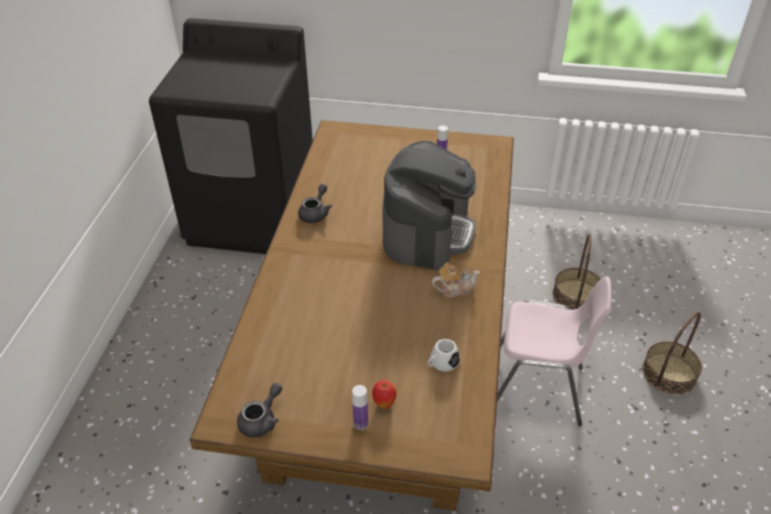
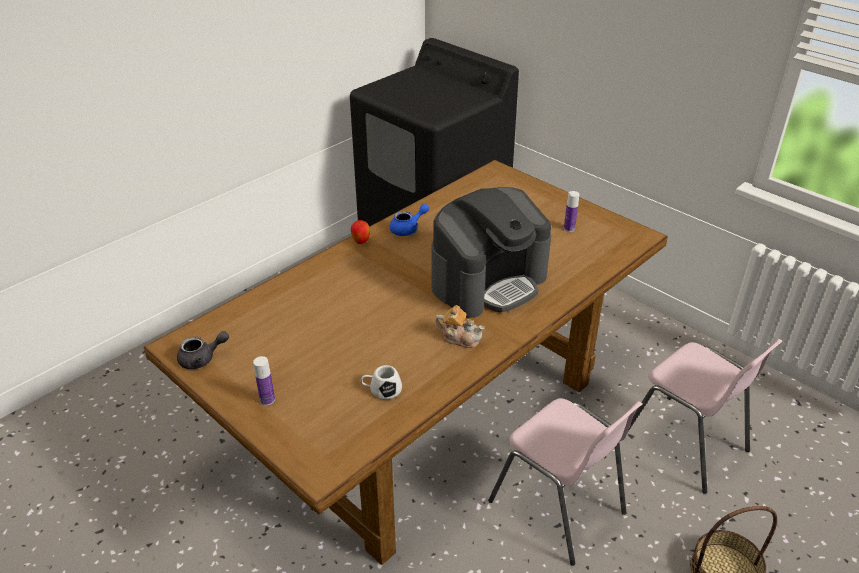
camera: 35 degrees right, 5 degrees down
grey teapot [298,184,332,223] -> blue teapot [390,204,429,236]
apple [372,380,397,409] -> apple moved to [351,220,370,244]
basket [553,234,601,310] -> pink chair [628,339,783,494]

